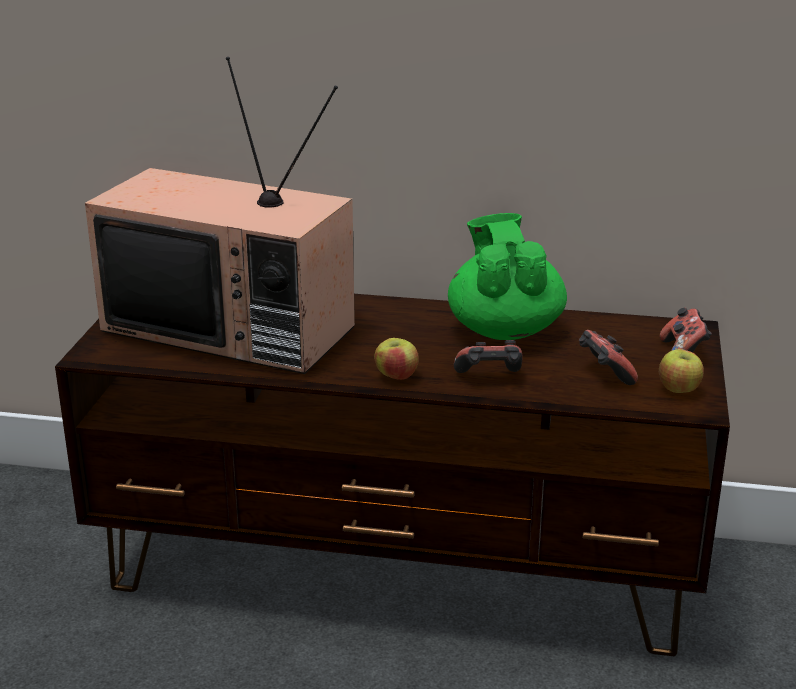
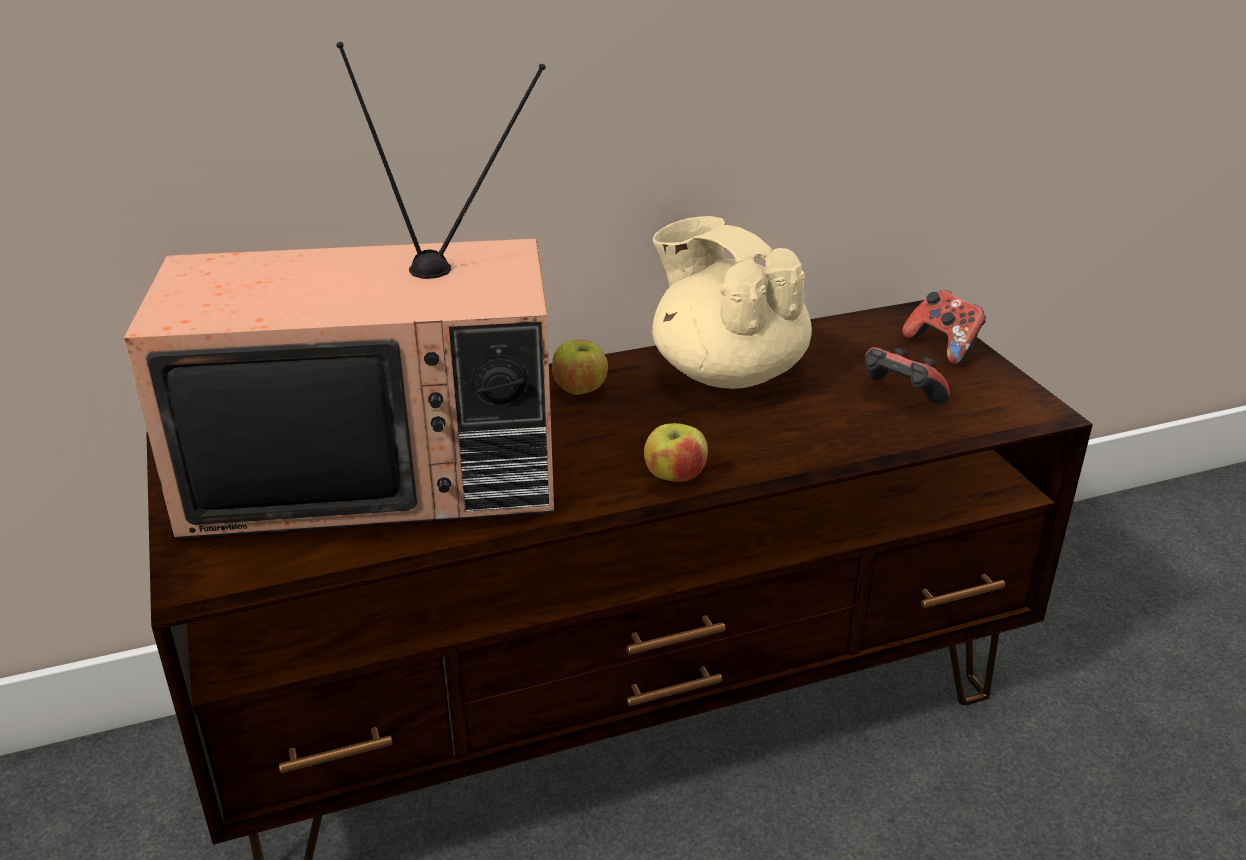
camera: 30 degrees left, 5 degrees up
green teapot [448,213,567,340] -> beige teapot [652,216,812,389]
game controller [454,340,523,373] -> none
apple [659,349,704,393] -> apple moved to [552,340,608,395]

